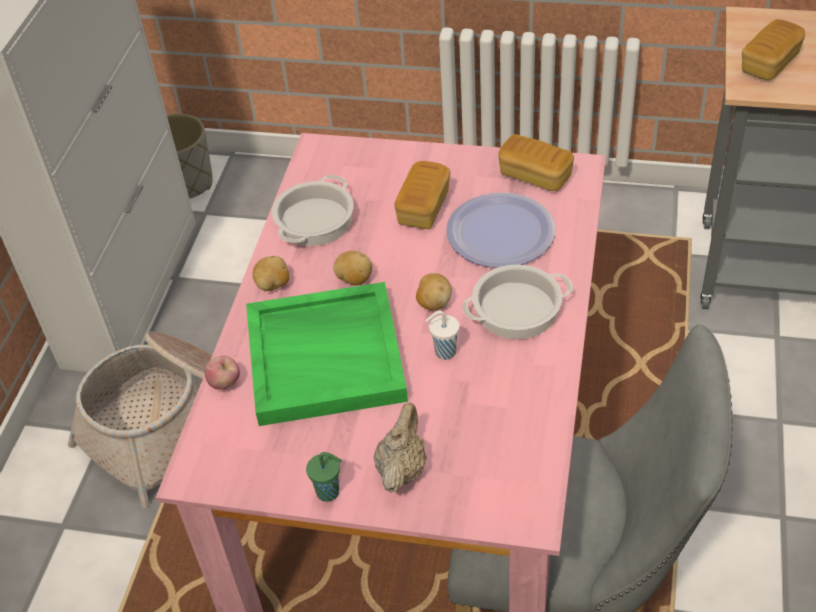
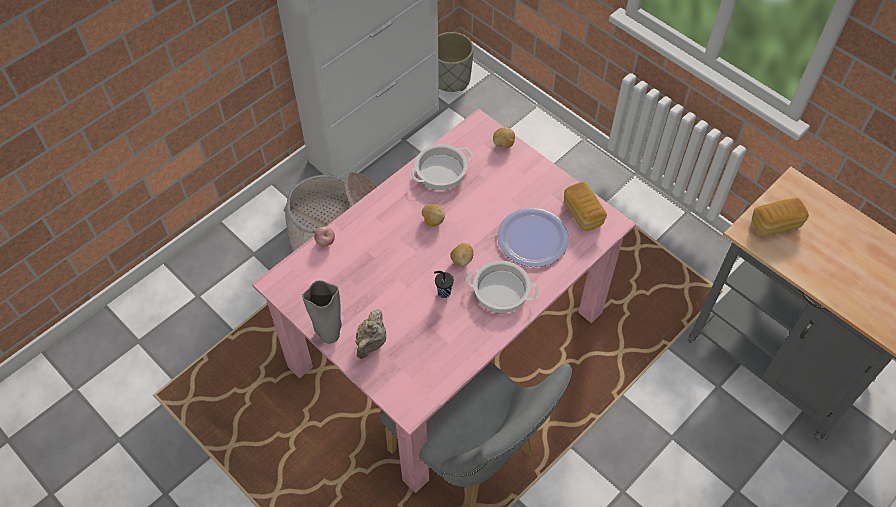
camera: 30 degrees right, 10 degrees up
green tray [246,282,408,426] -> none
potato [253,256,289,291] -> potato moved to [493,127,515,148]
green cup [306,452,342,502] -> grey vase [302,280,342,344]
beige teapot [374,403,427,493] -> beige teapot turned 150 degrees clockwise [355,309,386,359]
bread [394,161,450,229] -> none
white cup [425,311,460,360] -> black cup [434,271,454,298]

